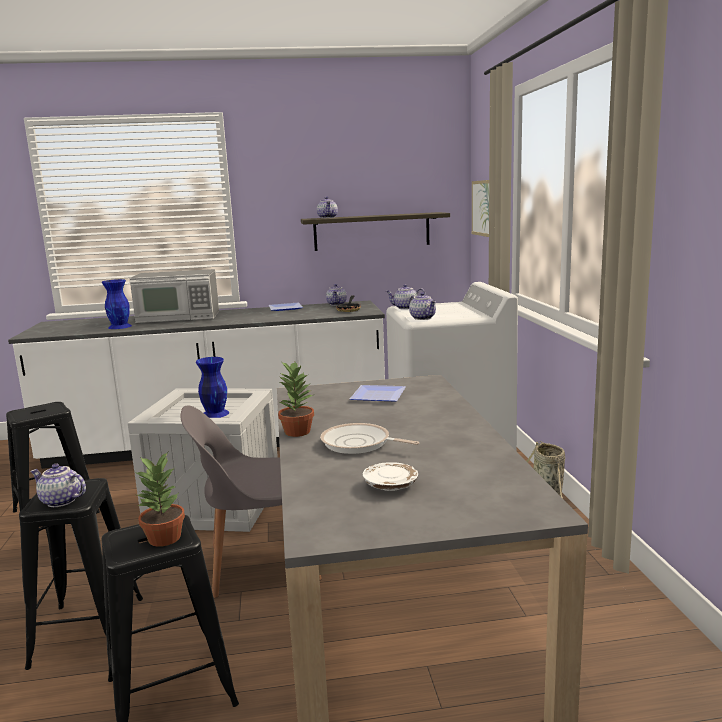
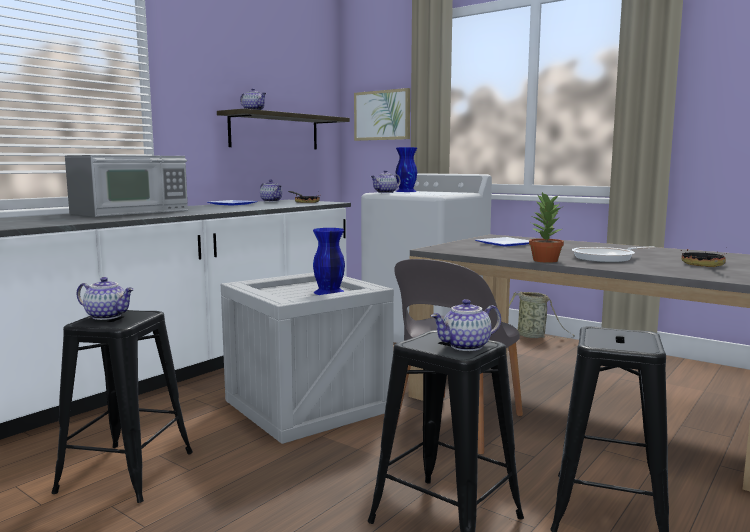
camera: 45 degrees left, 5 degrees down
blue vase [101,279,132,329] -> blue vase moved to [396,147,417,192]
potted plant [135,452,185,547] -> none
white plate [363,462,418,491] -> frying pan [681,249,726,267]
teapot [409,292,436,320] -> teapot moved to [76,277,134,320]

